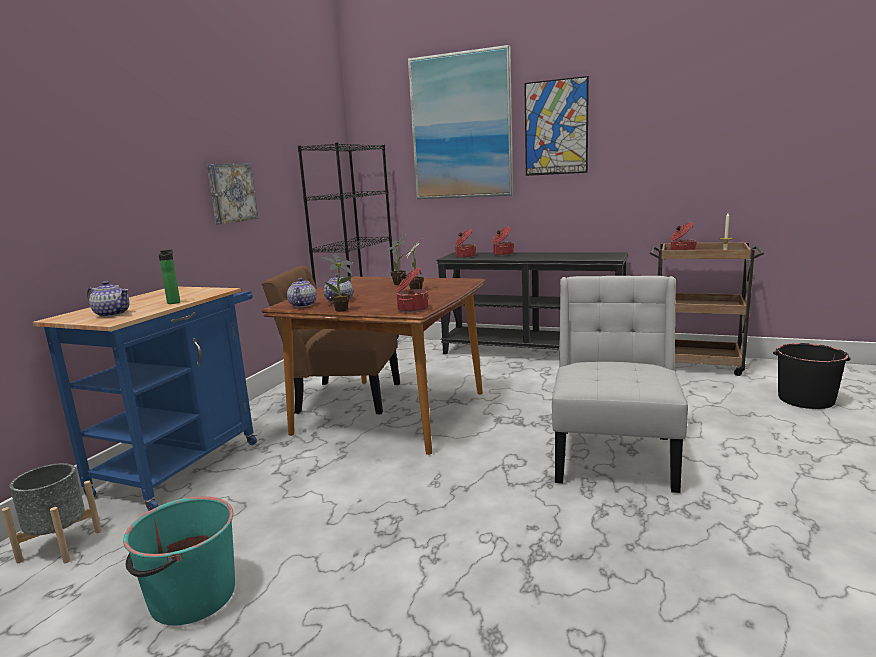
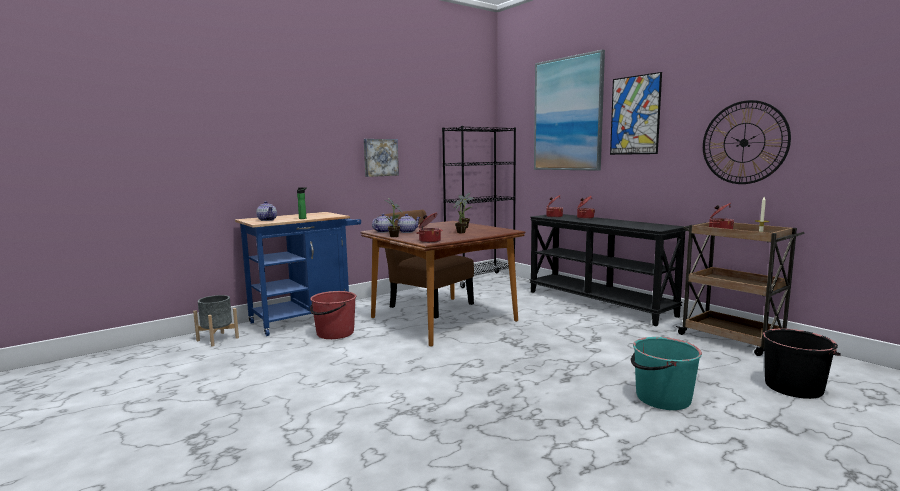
camera: 30 degrees right, 5 degrees down
turquoise bucket [123,496,235,625] -> turquoise bucket moved to [631,337,702,410]
white chair [552,276,688,493] -> none
none -> red bucket [310,291,357,339]
none -> wall clock [703,100,791,184]

